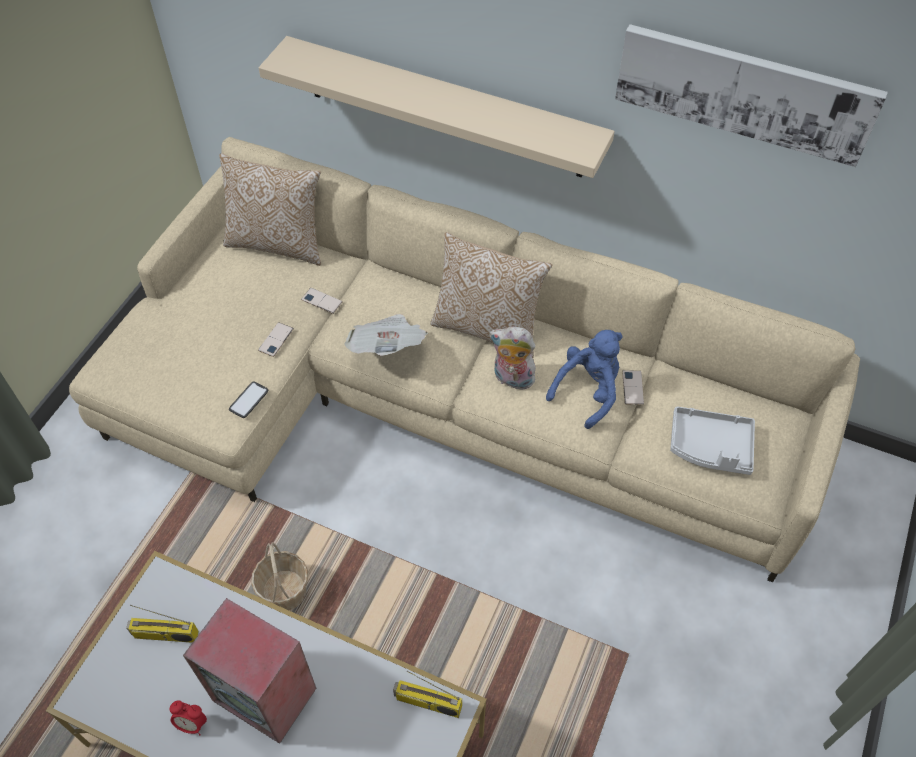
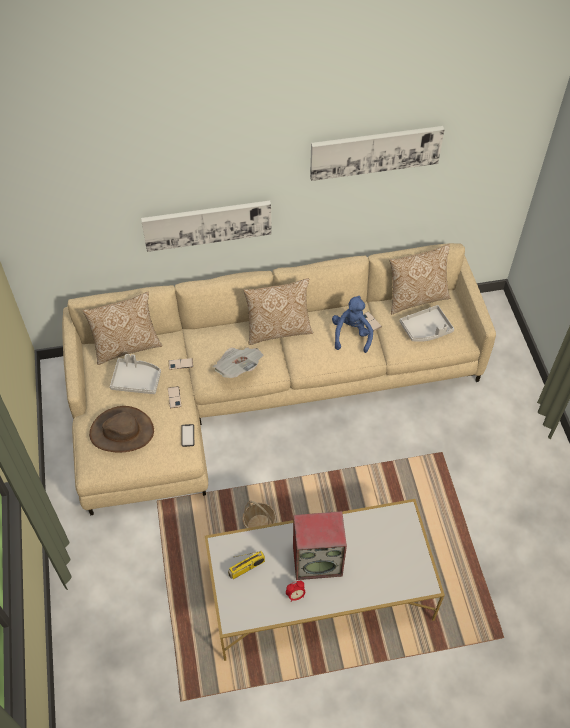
camera: 35 degrees left, 0 degrees up
beige shelf [259,36,615,178] -> picture [141,201,272,252]
radio [393,671,462,718] -> none
plush toy [489,326,536,390] -> none
none -> brown hat [89,406,154,452]
none -> grey tray [110,354,161,394]
none -> pillow [390,244,450,314]

